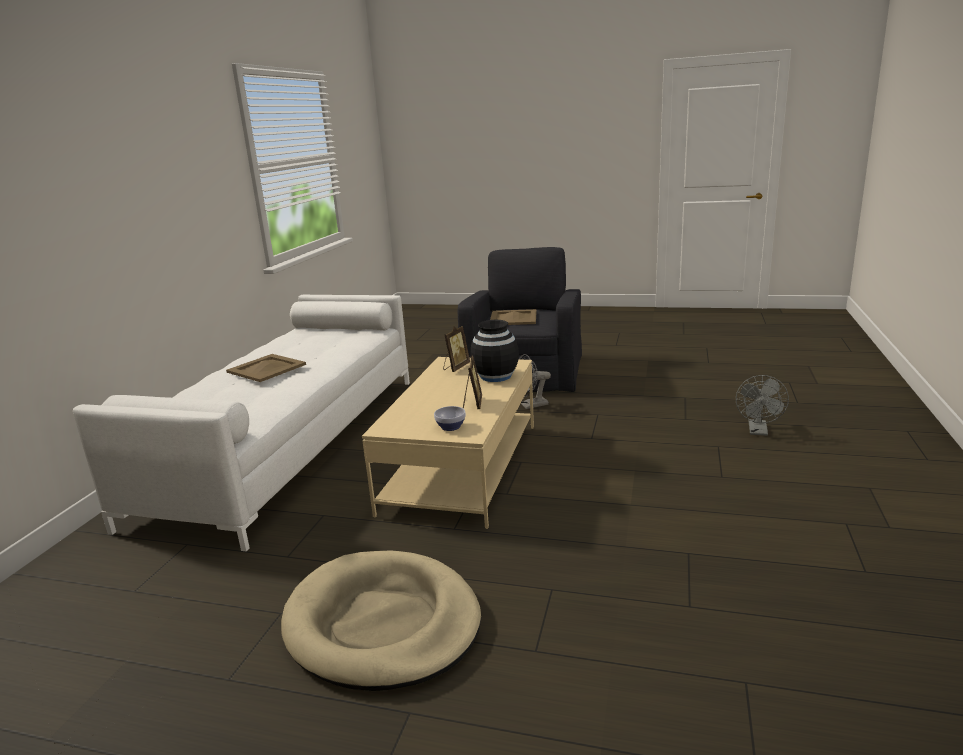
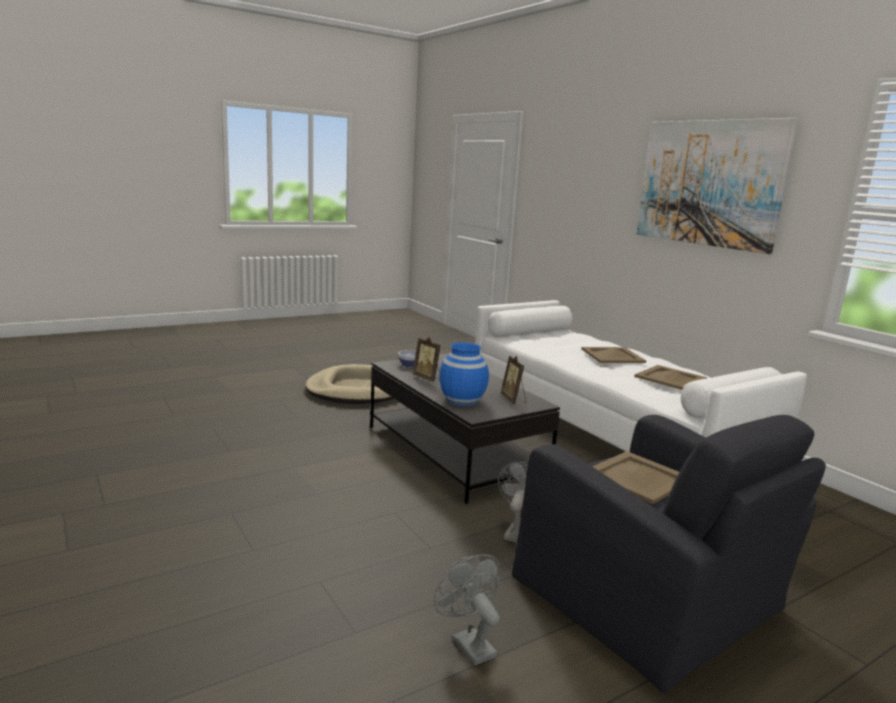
camera: 130 degrees right, 5 degrees down
beige coffee table [362,357,534,529] -> black coffee table [370,353,560,504]
black vase [471,320,519,382] -> blue vase [439,342,489,406]
grey fan [736,375,789,436] -> grey fan moved to [434,554,501,666]
none -> beige tray [634,365,707,390]
none -> picture [636,118,798,254]

